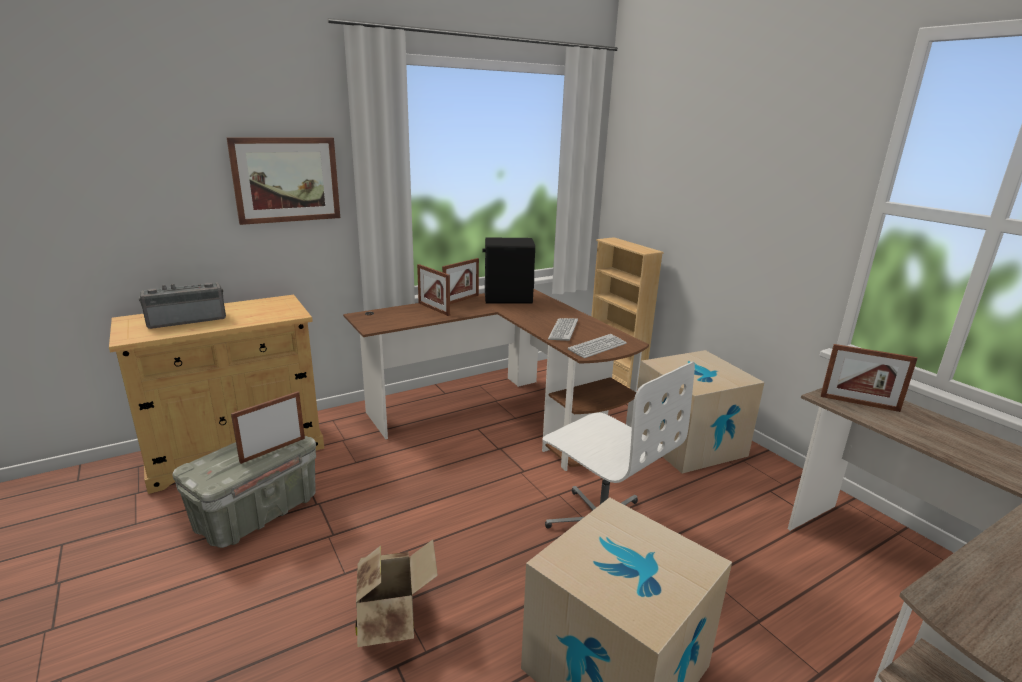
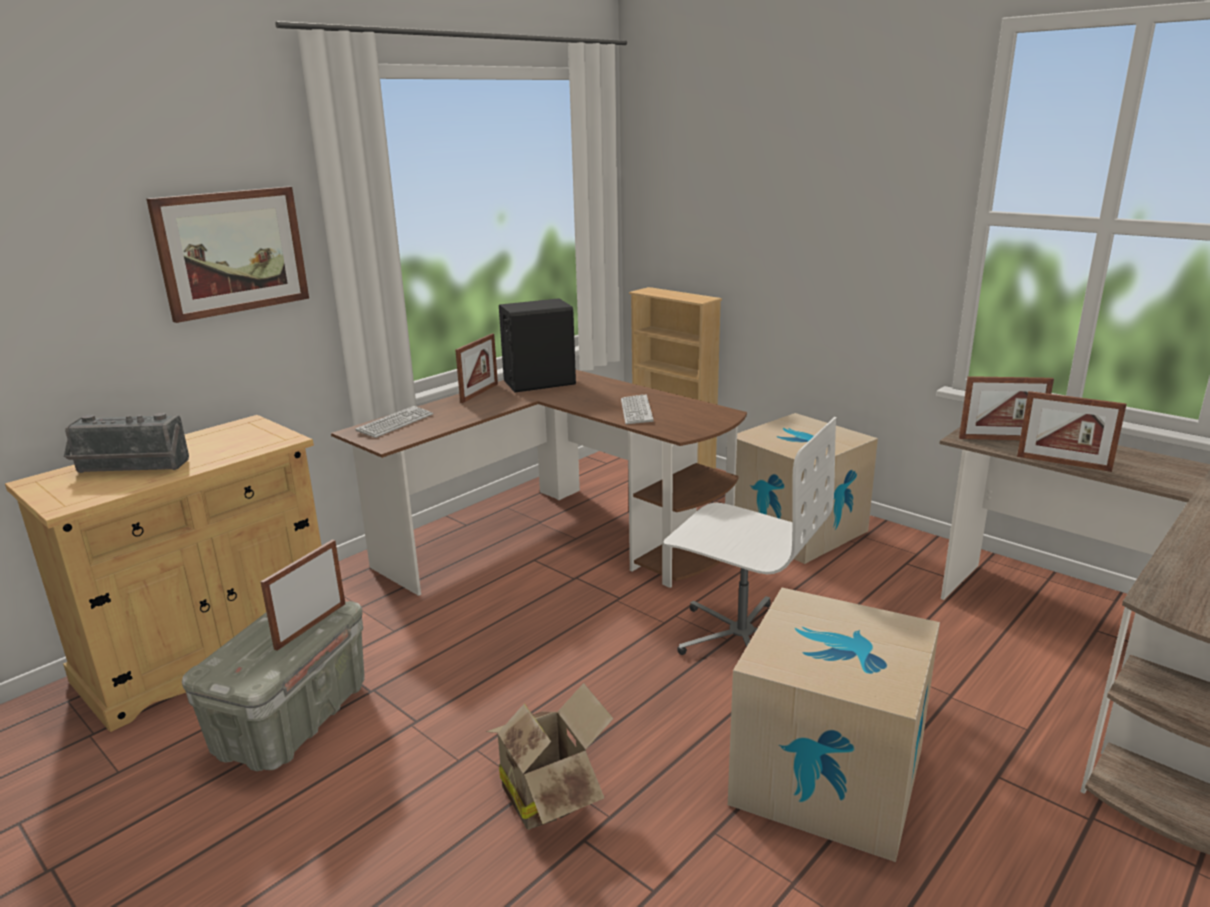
camera: 15 degrees left, 0 degrees up
radio [139,282,226,329] -> radio turned 135 degrees counterclockwise [64,413,189,473]
picture frame [417,264,450,316] -> picture frame moved to [1017,391,1127,472]
keyboard [568,334,627,358] -> keyboard moved to [355,406,433,438]

